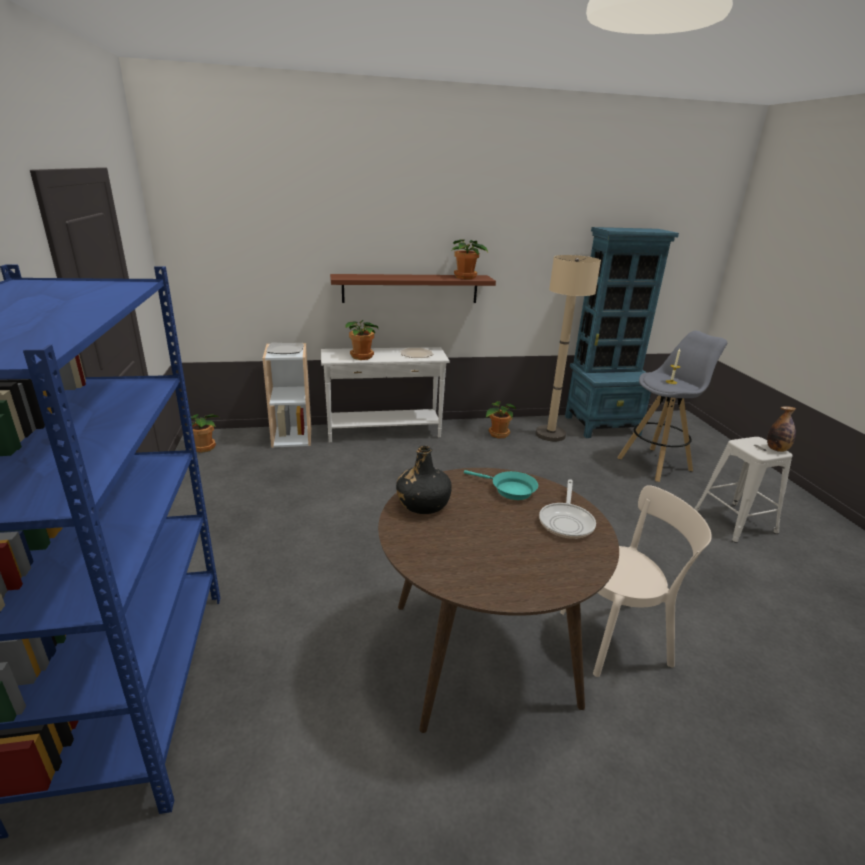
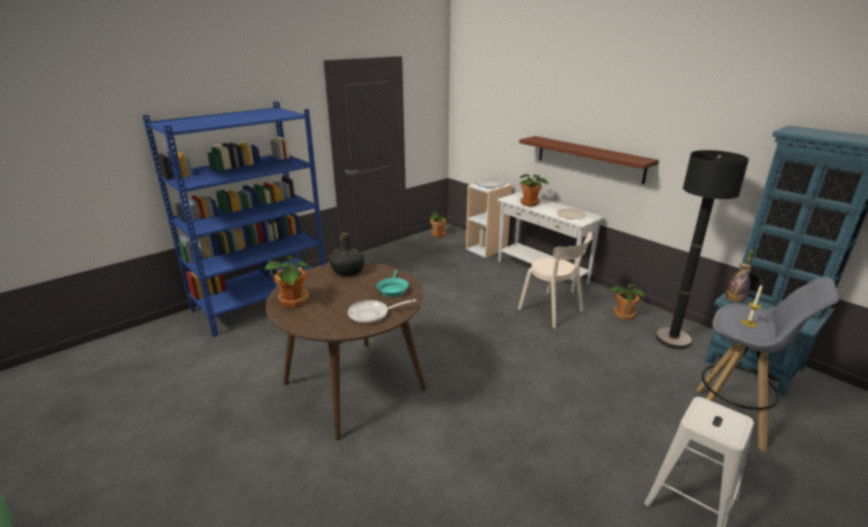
camera: 60 degrees right, 0 degrees up
potted plant [452,239,488,279] -> potted plant moved to [264,256,309,308]
beige floor lamp [536,255,601,441] -> black floor lamp [656,150,749,349]
beige chair [560,485,712,677] -> beige chair moved to [518,232,593,328]
bottle [767,406,796,452] -> bottle moved to [725,263,752,303]

